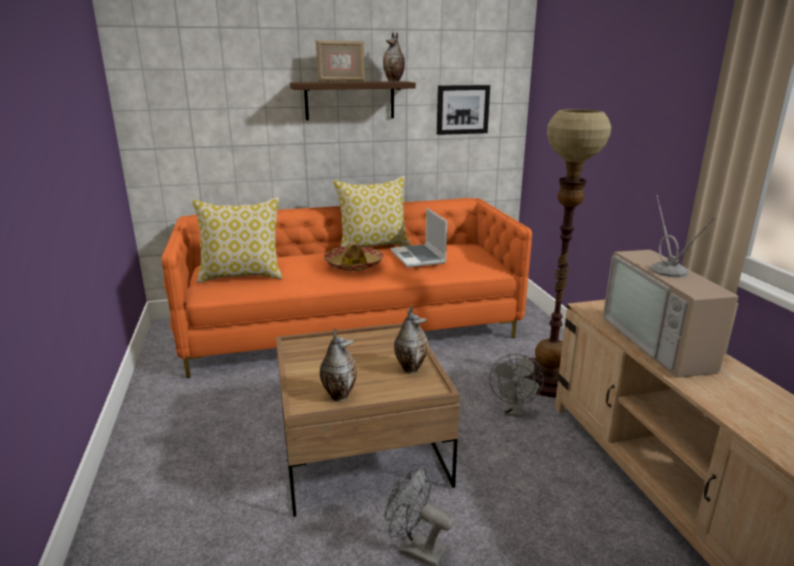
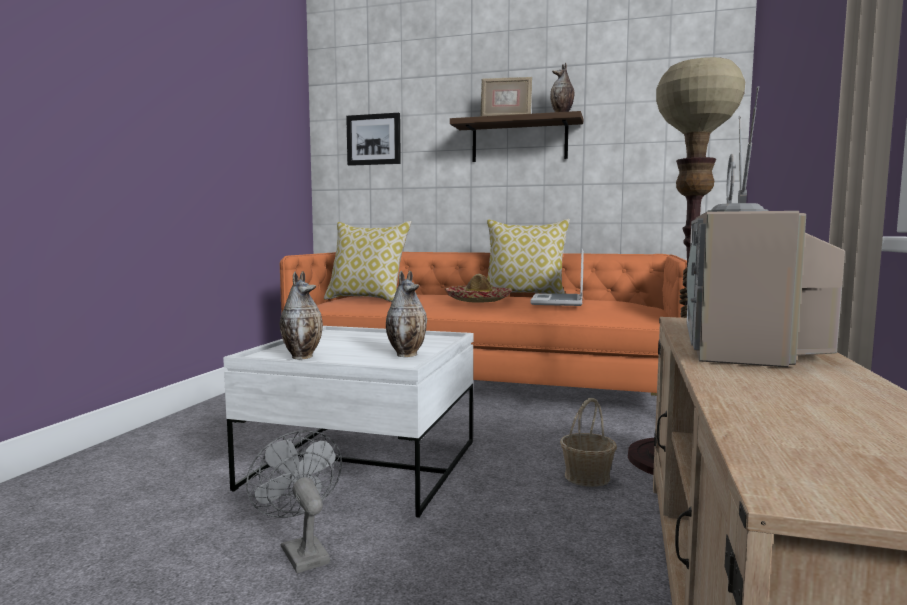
camera: 30 degrees right, 15 degrees down
brown coffee table [276,323,460,517] -> white coffee table [223,326,473,518]
picture [437,85,490,135] -> picture moved to [346,113,401,166]
grey fan [489,354,544,417] -> basket [560,398,617,487]

